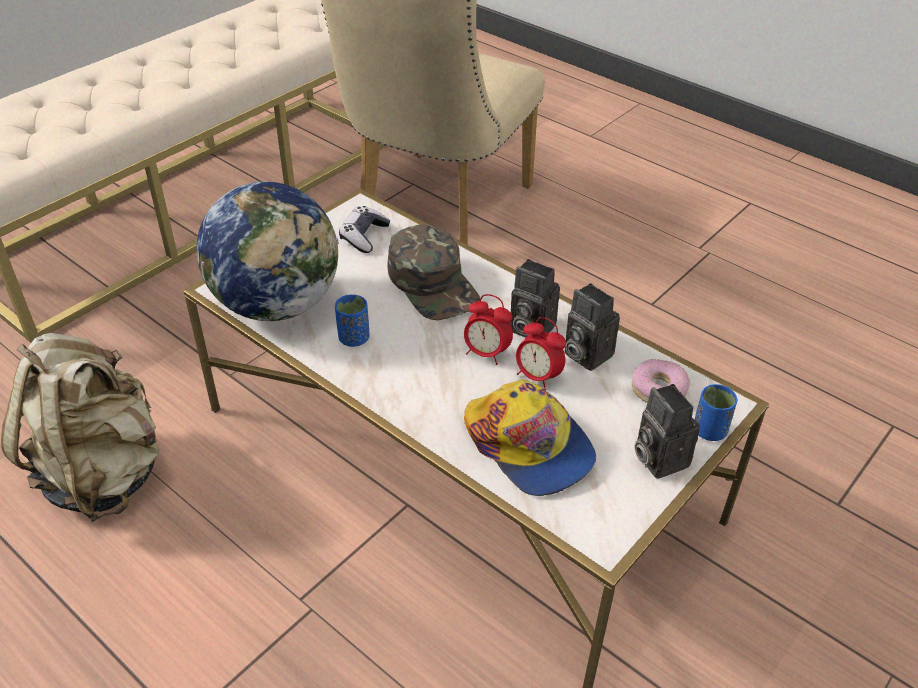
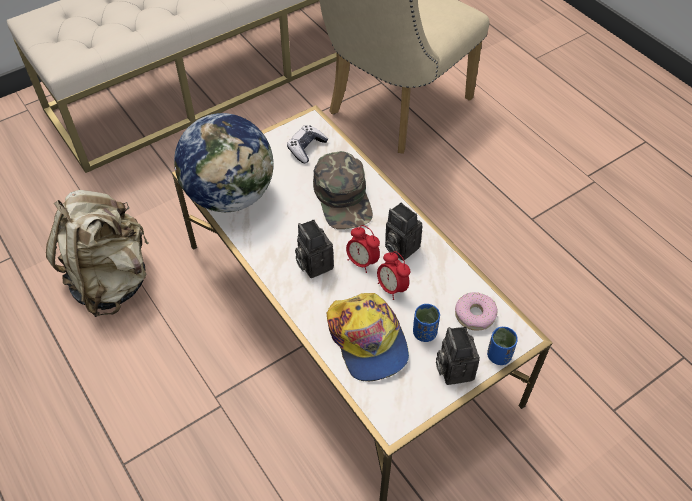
camera: 15 degrees right, 10 degrees up
blue cup [335,294,370,347] -> blue cup moved to [413,304,440,342]
camera [564,283,620,371] -> camera moved to [295,220,334,278]

